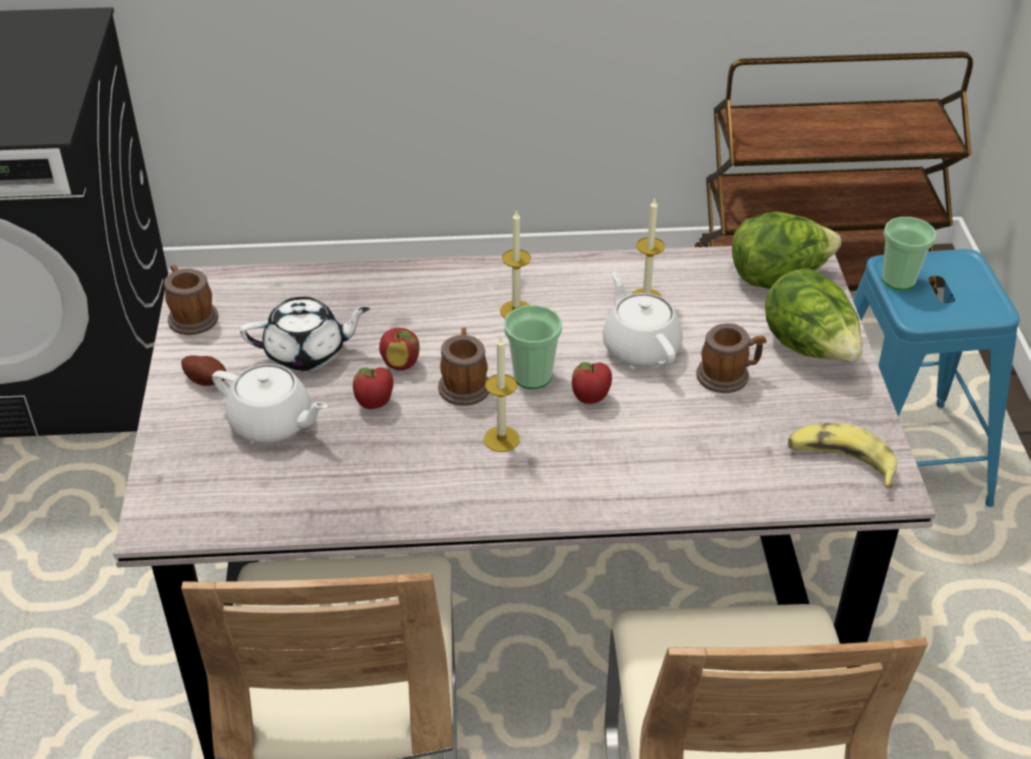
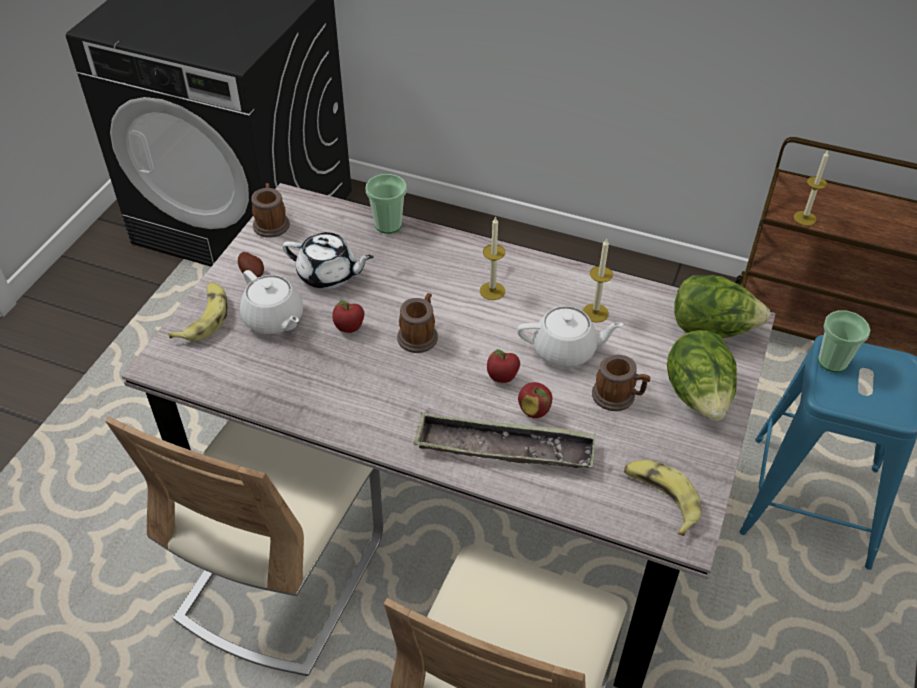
camera: 25 degrees right, 5 degrees up
apple [379,328,419,371] -> apple moved to [518,382,552,418]
candle [484,336,520,452] -> candle moved to [794,151,829,226]
cup [504,305,562,389] -> cup moved to [365,174,407,234]
white teapot [603,272,683,367] -> white teapot turned 90 degrees clockwise [517,306,624,367]
none -> banana [168,282,227,341]
none -> tray [413,413,596,468]

